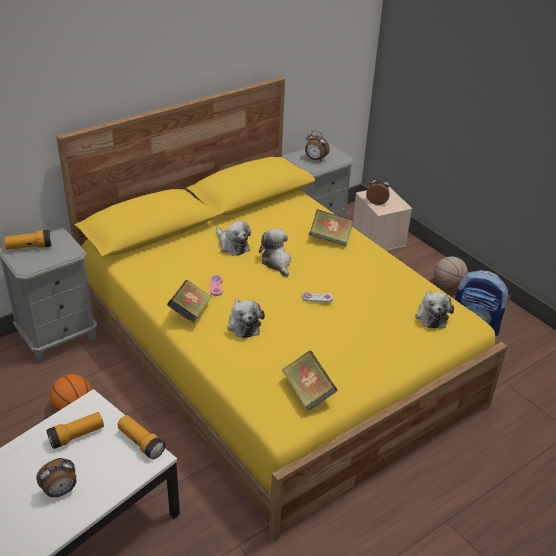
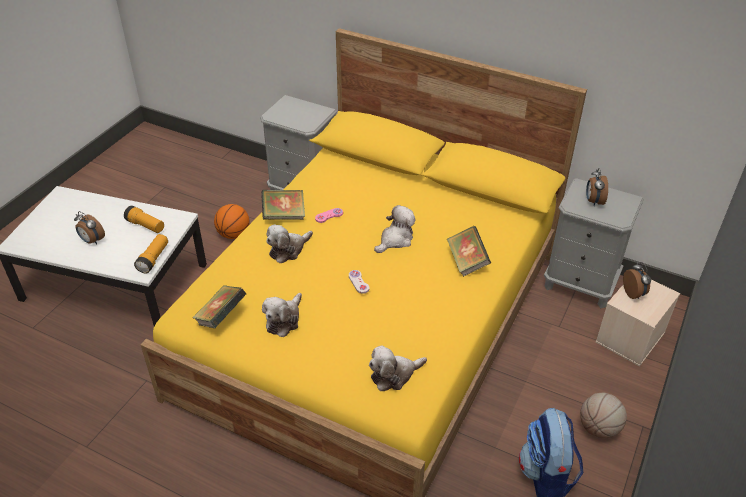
camera: 65 degrees right, 5 degrees up
flashlight [4,230,51,250] -> none
plush toy [216,221,251,256] -> plush toy moved to [262,293,302,337]

